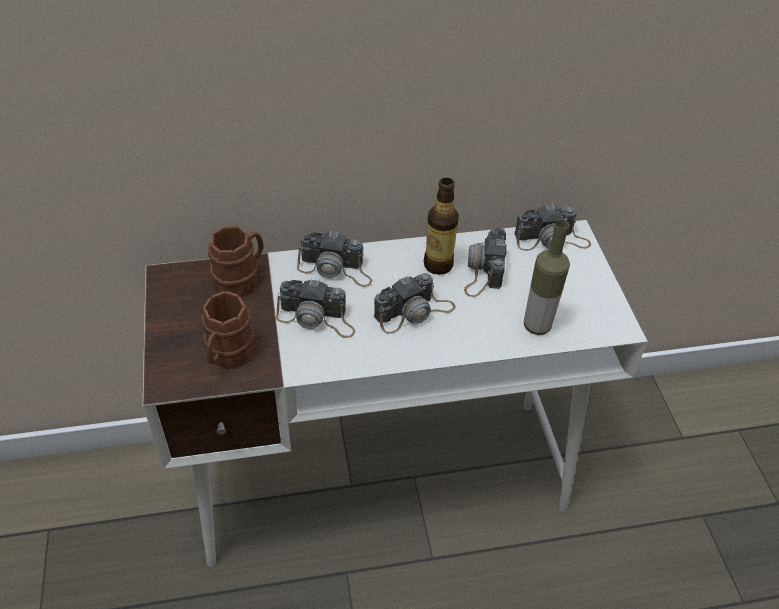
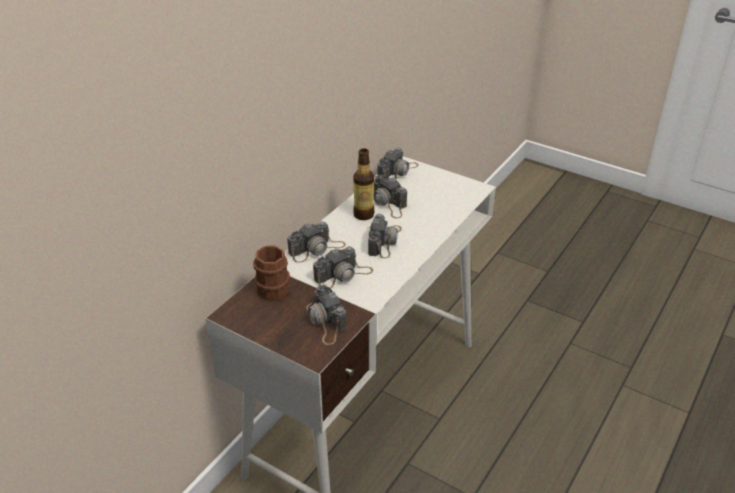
camera: 45 degrees left, 10 degrees down
brown mug [201,291,255,369] -> camera [306,284,347,345]
bottle [524,220,570,335] -> none

